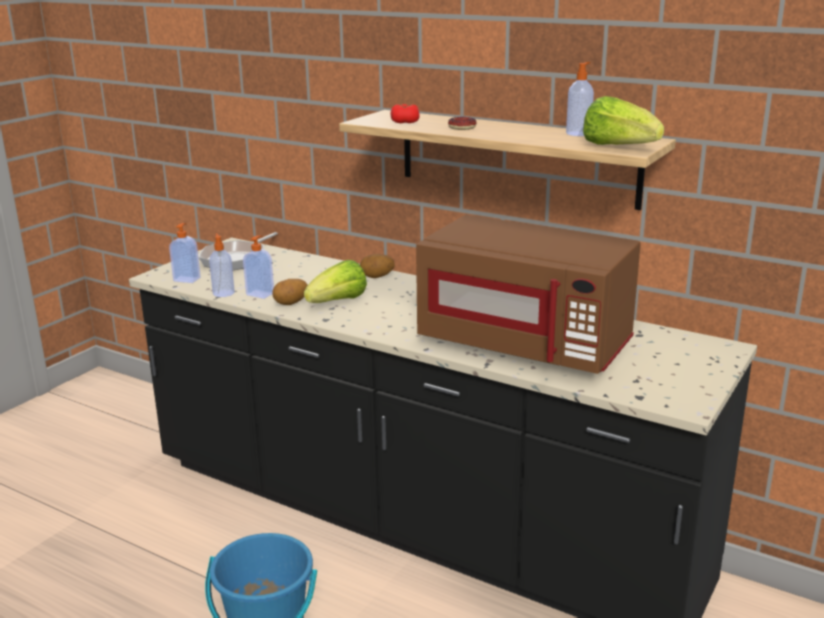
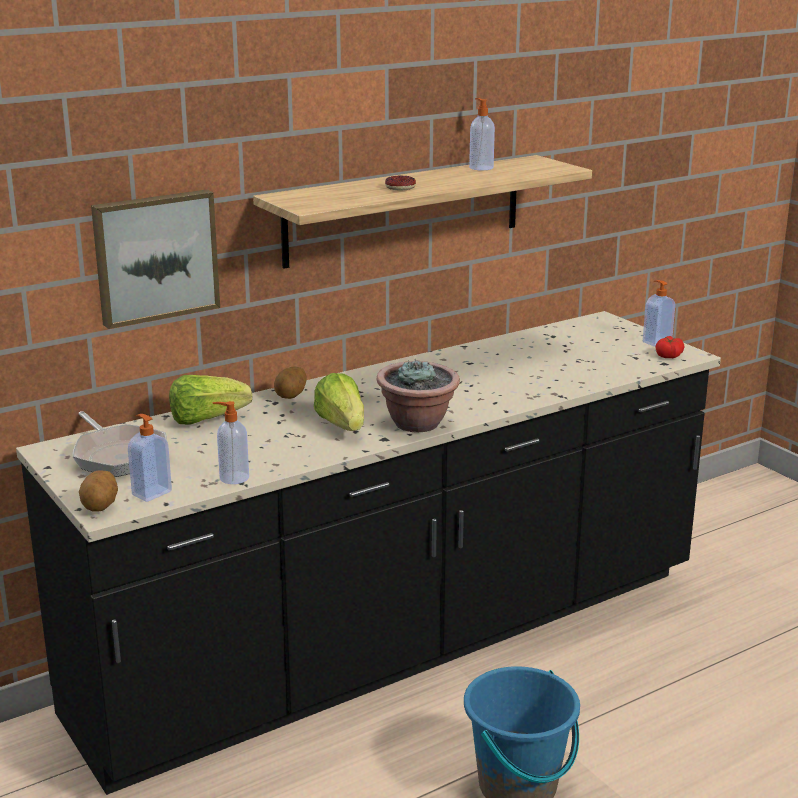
camera: 65 degrees left, 0 degrees up
soap dispenser [243,235,274,299] -> soap dispenser moved to [643,280,675,347]
potato [272,279,308,305] -> potato moved to [79,470,118,512]
tomato [390,104,420,123] -> tomato moved to [656,336,684,358]
brown microwave [416,215,641,374] -> none
lettuce [583,96,664,145] -> lettuce moved to [169,375,252,425]
none -> picture [91,190,220,329]
none -> potted plant [377,359,460,432]

